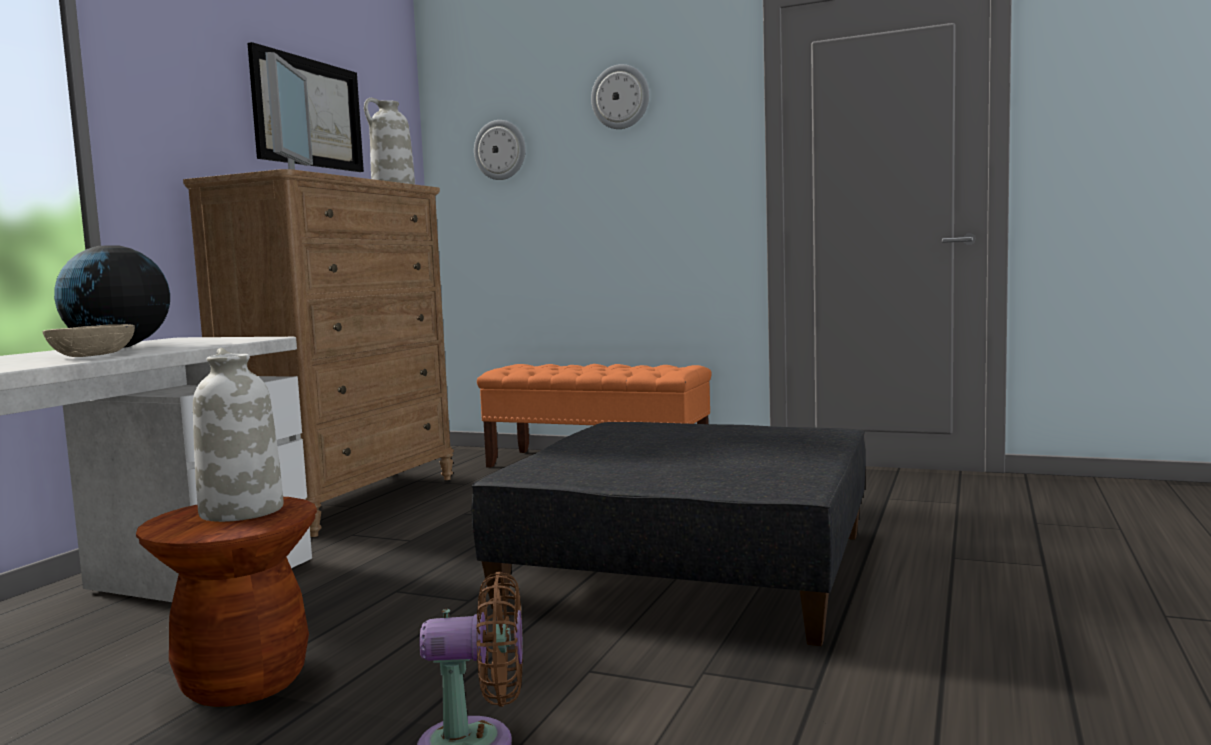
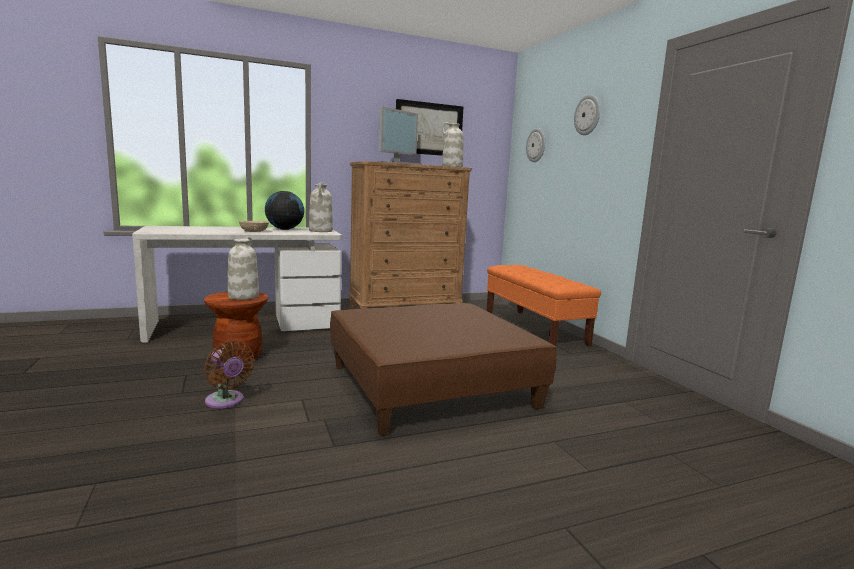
camera: 45 degrees right, 5 degrees up
grey ottoman [471,422,866,646] -> brown ottoman [330,303,557,436]
none -> white vase [309,182,333,232]

